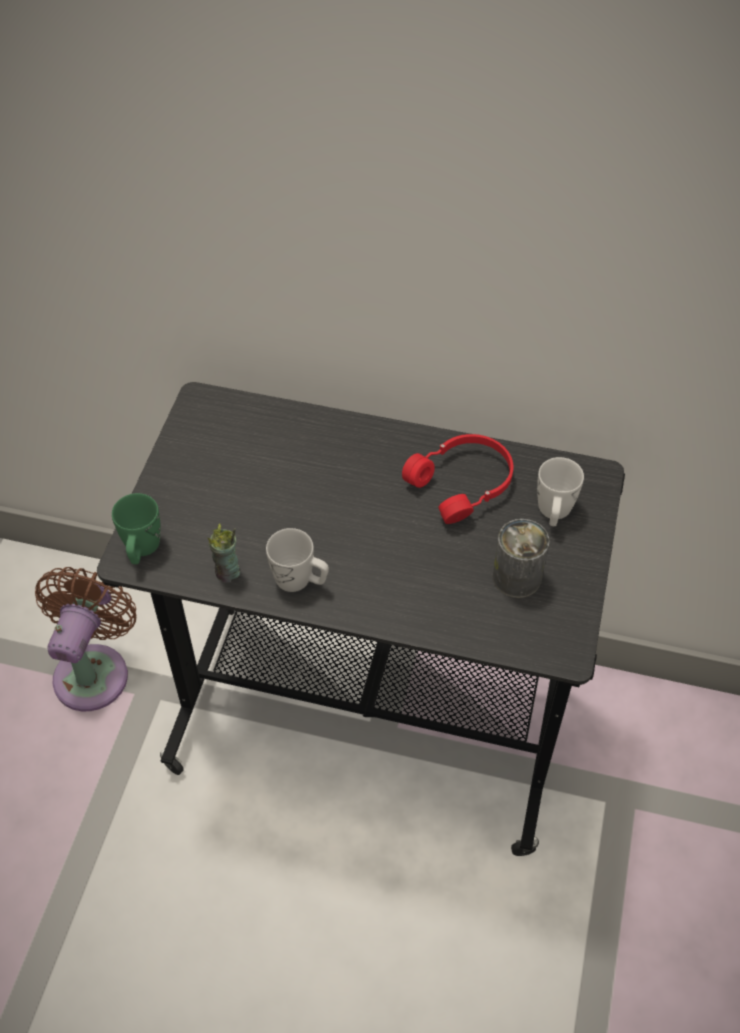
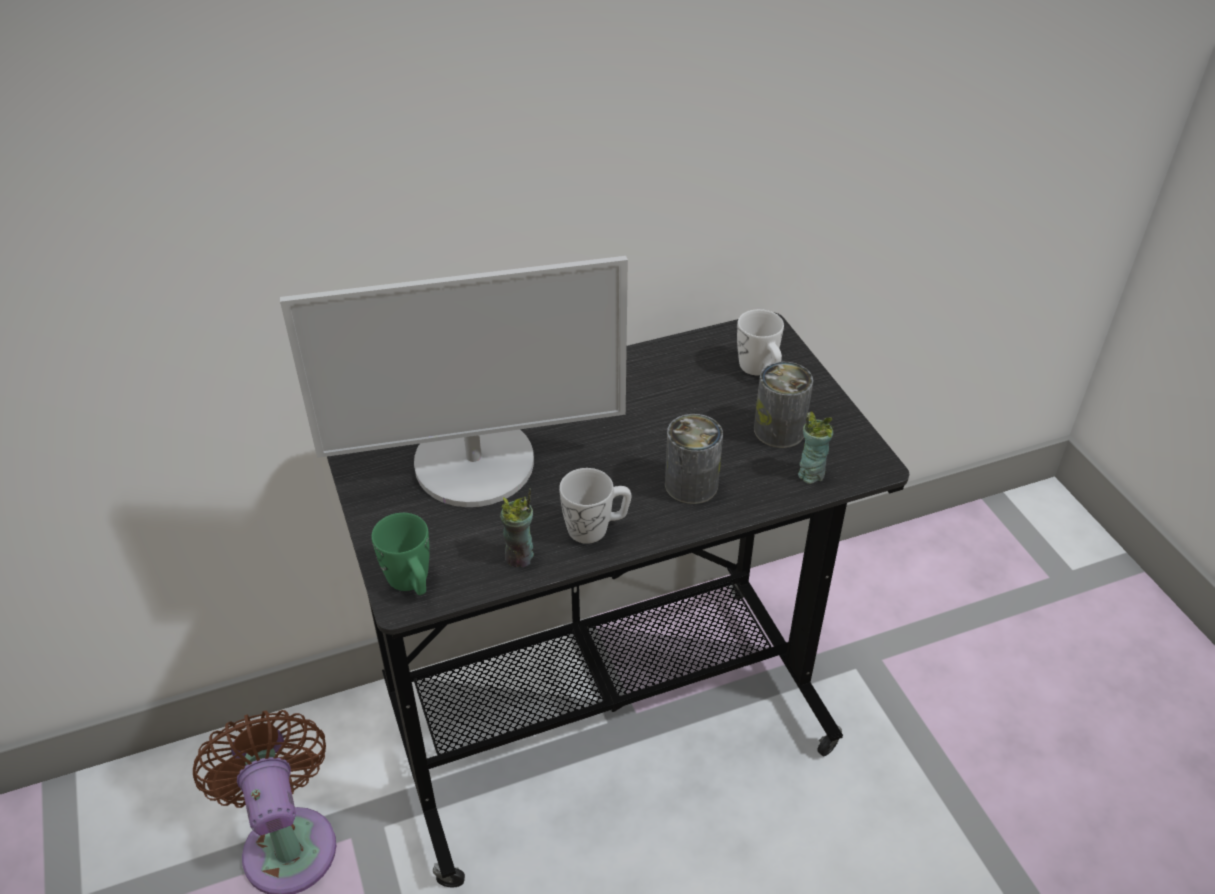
camera: 35 degrees left, 10 degrees down
red headphones [402,434,513,524] -> none
none -> monitor [280,256,628,507]
none -> can [665,414,723,504]
none -> cup [798,411,833,484]

